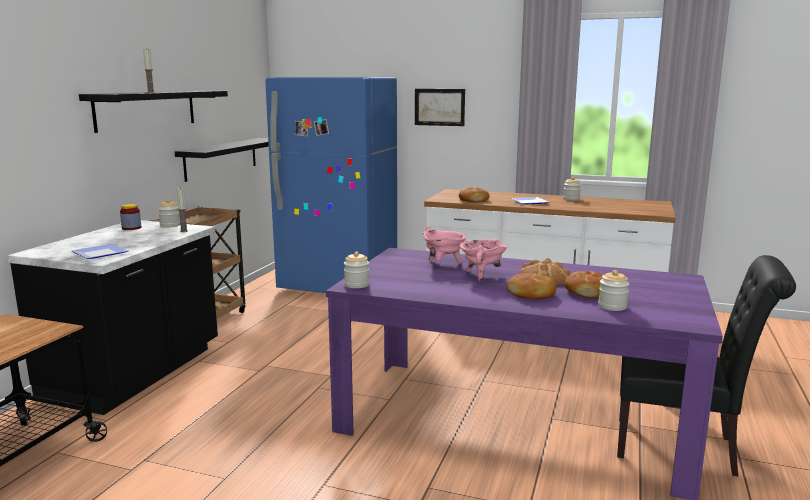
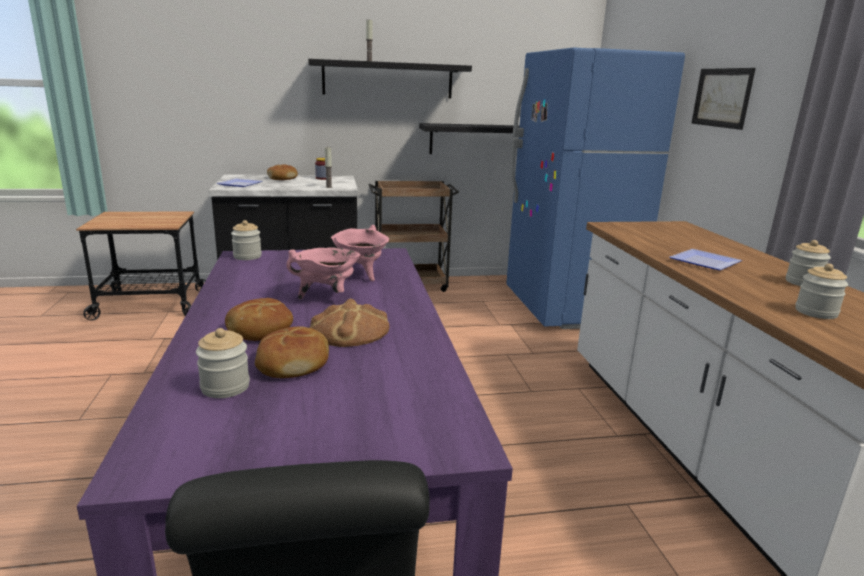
camera: 60 degrees right, 5 degrees up
jar [158,199,180,228] -> jar moved to [795,264,848,319]
bread [459,187,490,202] -> bread moved to [267,164,298,180]

